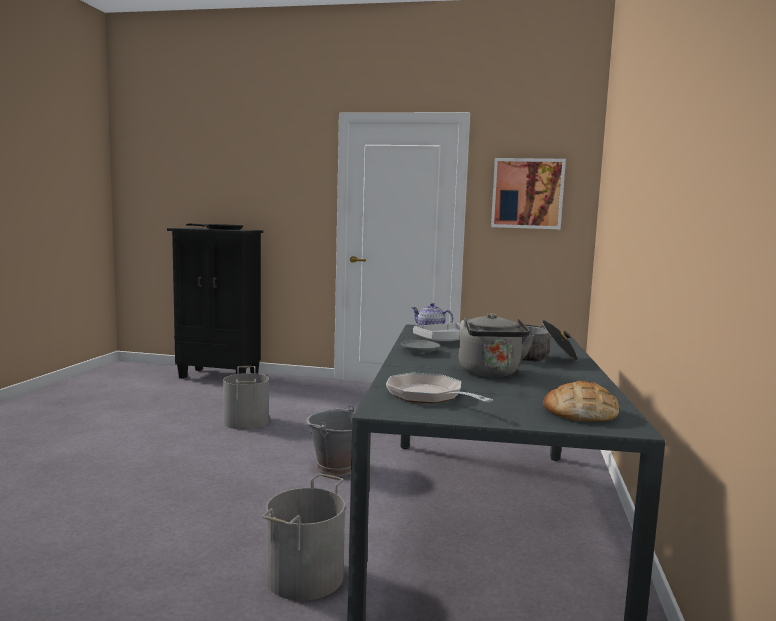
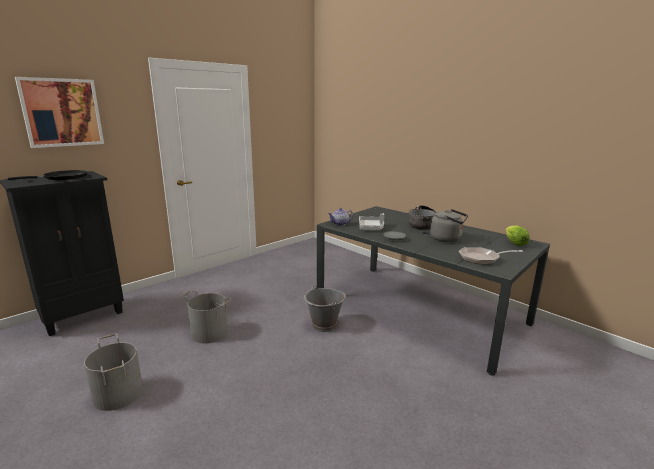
camera: 55 degrees left, 10 degrees up
grey bucket [262,474,345,601] -> grey bucket moved to [84,334,143,411]
picture [491,158,566,229] -> picture moved to [15,77,104,148]
bread [543,381,619,422] -> lettuce [505,225,530,246]

